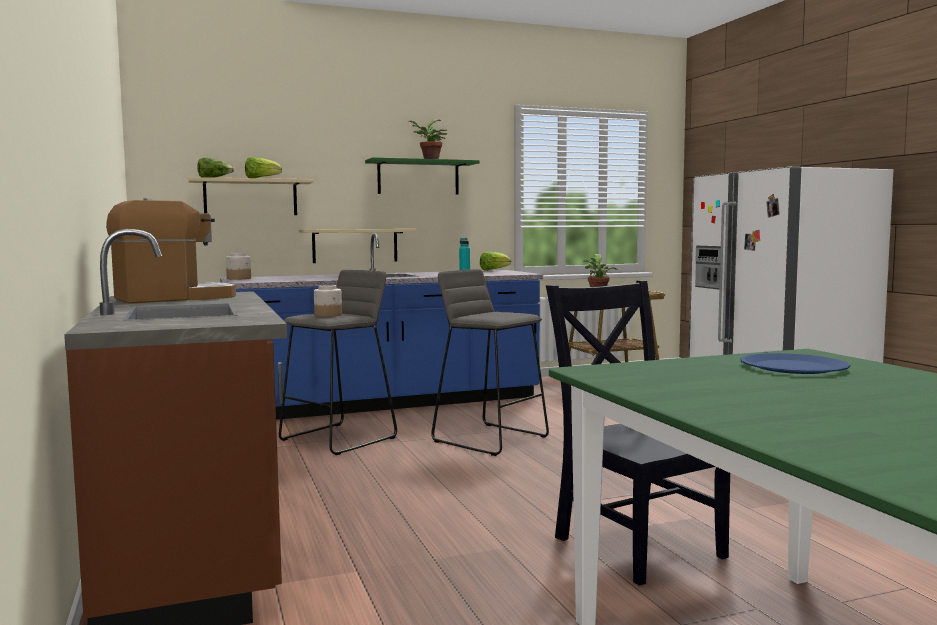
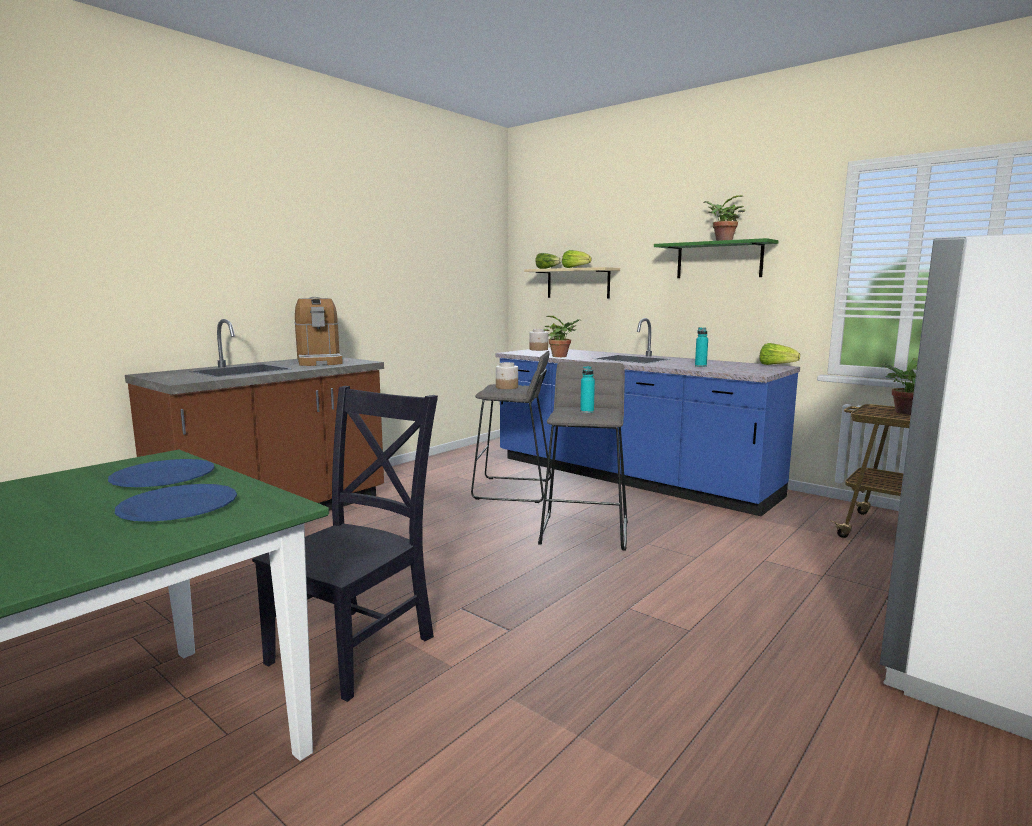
camera: 60 degrees right, 5 degrees up
coffee machine [106,198,236,304] -> coffee machine turned 45 degrees clockwise [295,297,343,366]
beige shelf [299,229,417,263] -> none
none -> blue plate [108,459,215,487]
none -> potted plant [543,316,582,357]
none -> turquoise bottle [580,366,595,413]

